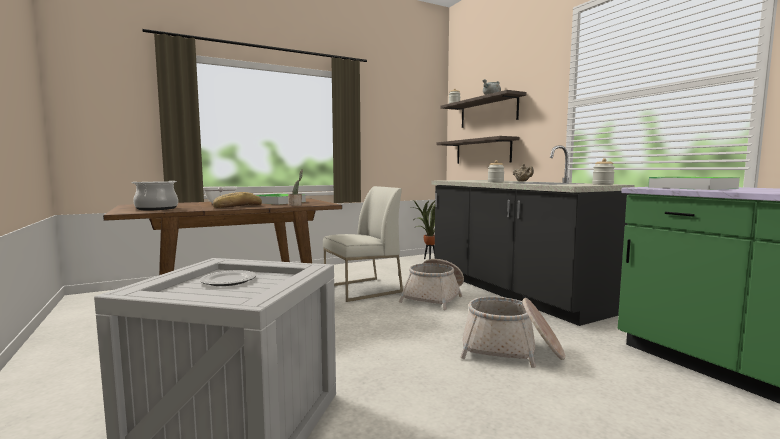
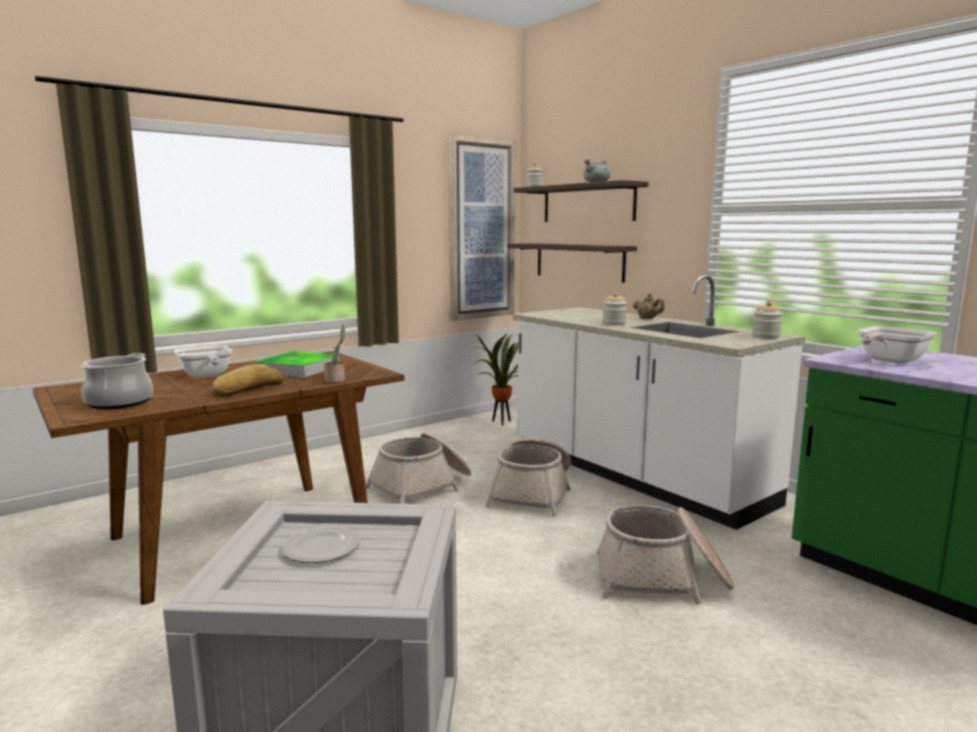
camera: 10 degrees left, 5 degrees up
white chair [323,186,403,302] -> basket [366,432,471,504]
black counter [431,145,635,326] -> white counter [513,274,805,530]
tray [648,177,740,190] -> frying pan [858,326,937,364]
none -> picture [448,135,515,320]

